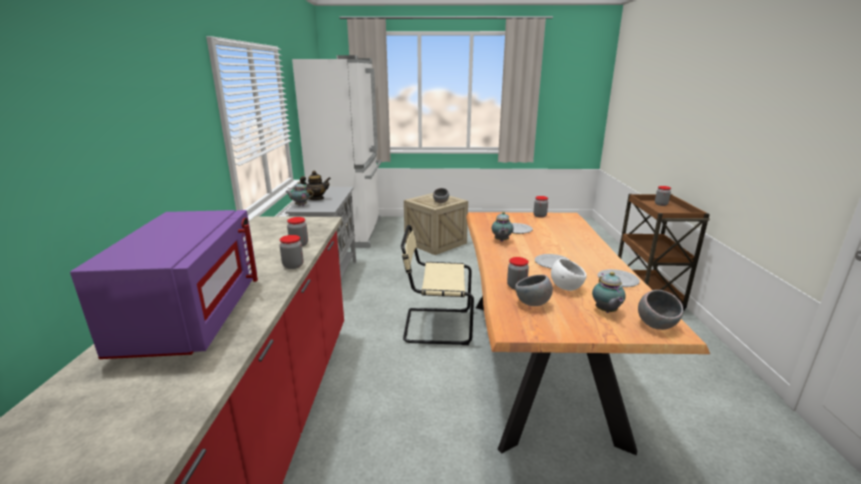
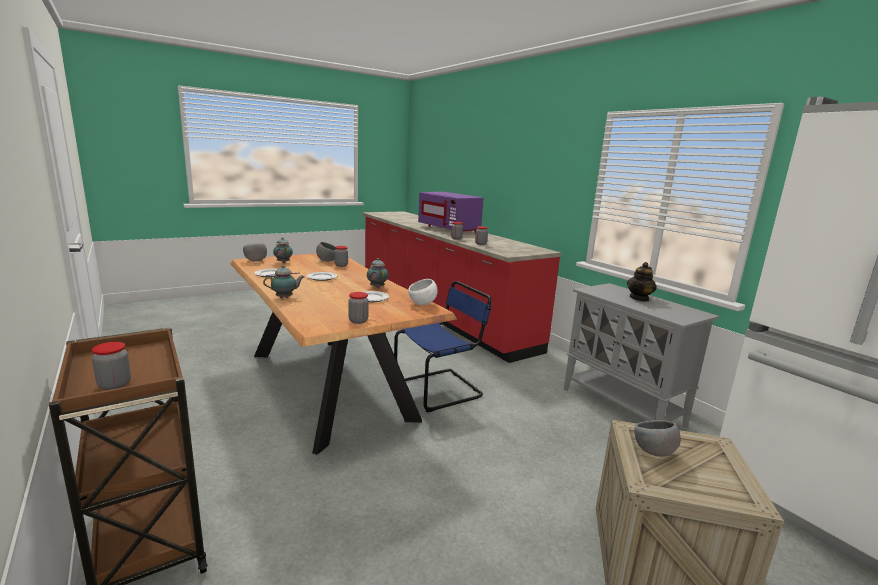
camera: 145 degrees right, 5 degrees down
teapot [285,182,314,206] -> teapot moved to [263,265,304,298]
beige chair [401,225,474,345] -> blue chair [394,281,491,413]
white bowl [551,258,587,291] -> white bowl moved to [408,279,438,305]

